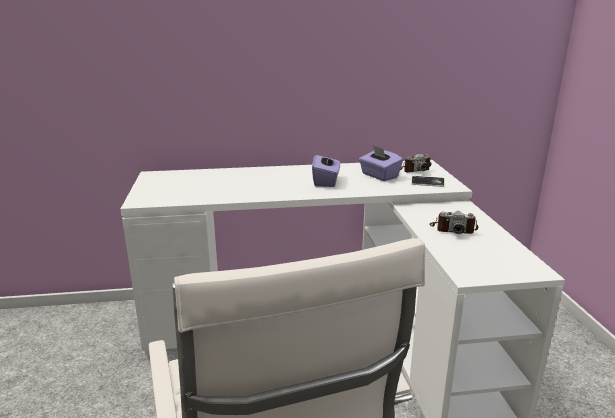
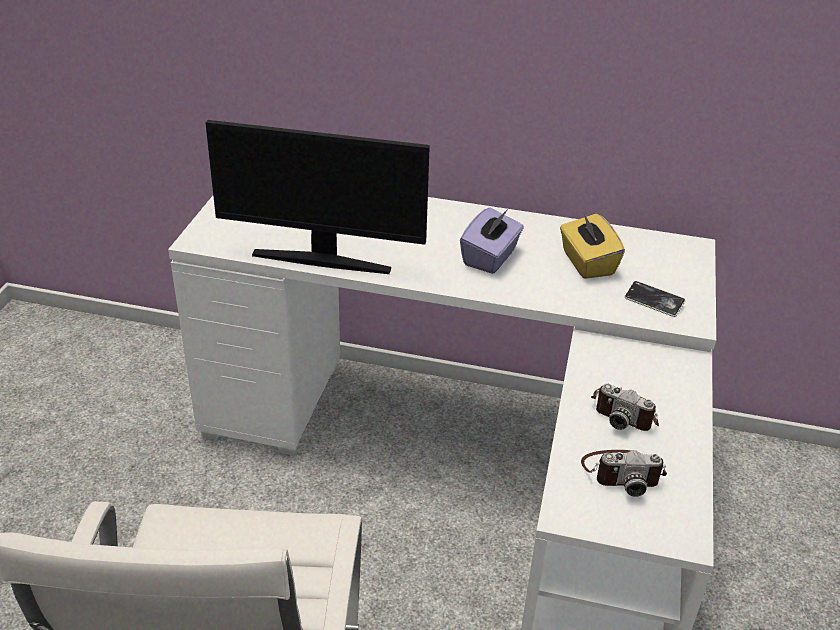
camera: 20 degrees right, 15 degrees up
purple tissue box [359,145,403,181] -> yellow tissue box [560,214,625,279]
camera [400,154,432,173] -> camera moved to [581,450,667,497]
none -> monitor [206,120,430,274]

